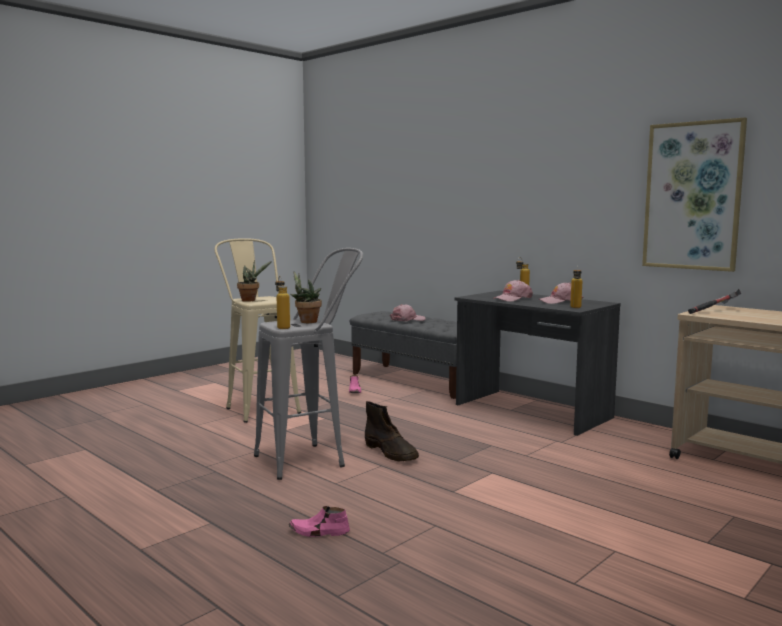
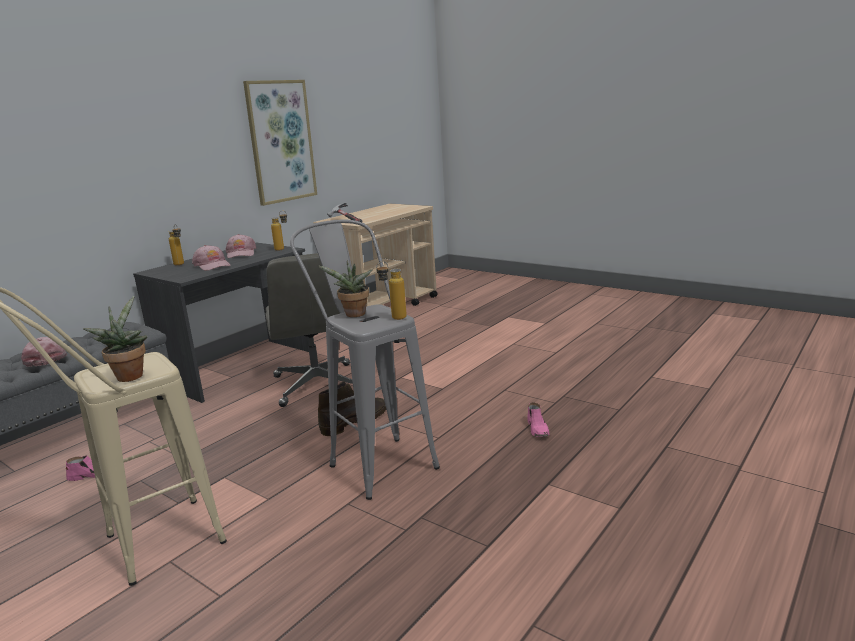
camera: 95 degrees left, 10 degrees up
none -> grey office chair [265,253,353,407]

